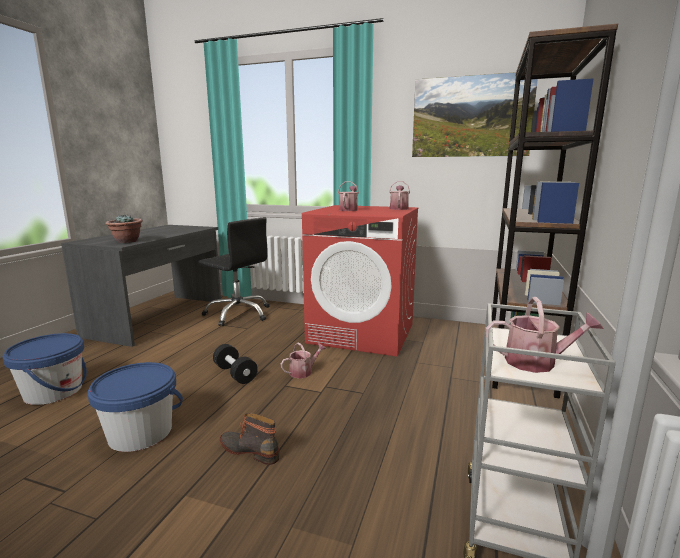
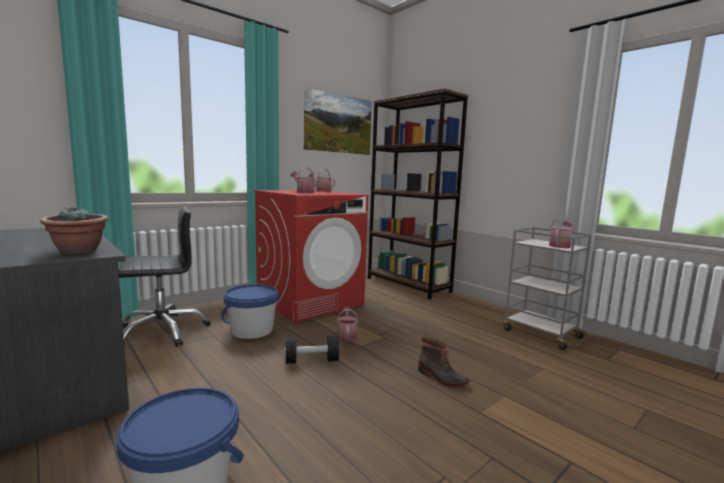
camera: 60 degrees left, 5 degrees down
blue bucket [88,362,183,452] -> blue bucket moved to [221,284,279,339]
boot [219,413,279,465] -> boot turned 105 degrees counterclockwise [418,336,470,387]

